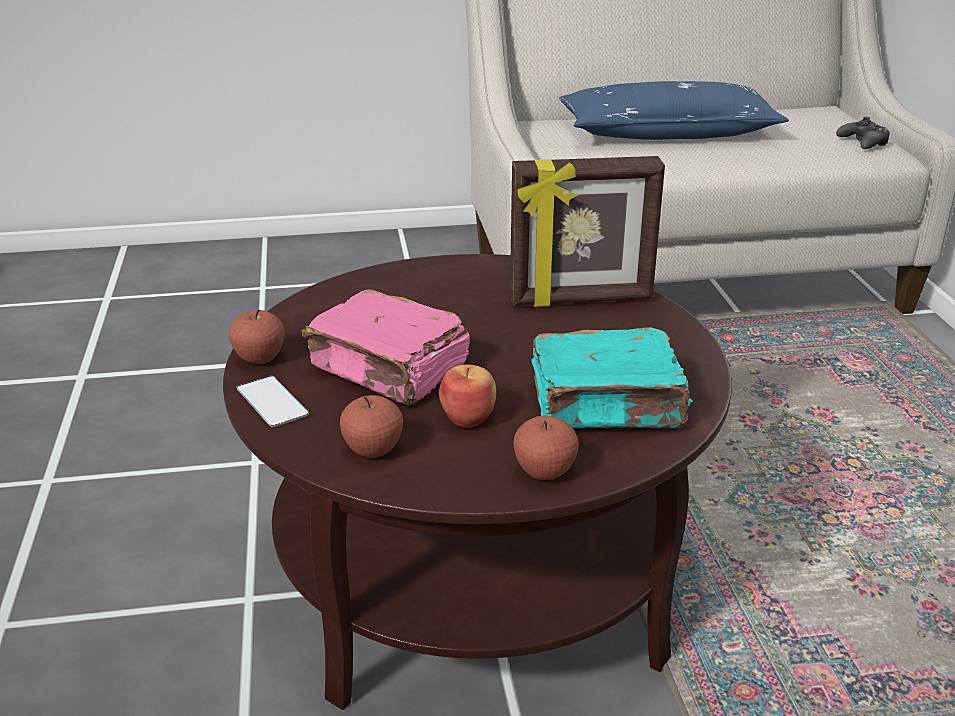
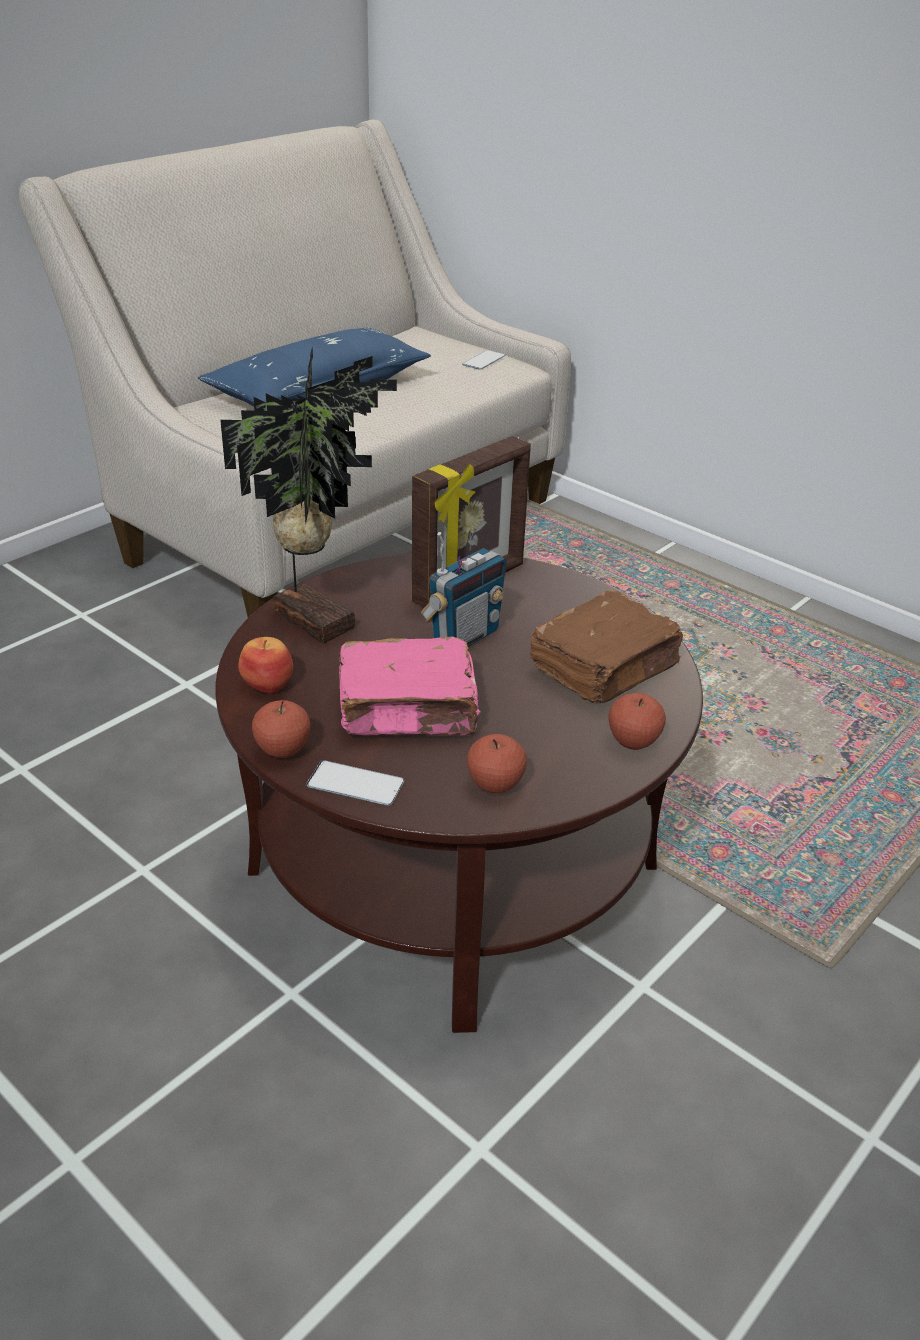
camera: 40 degrees left, 5 degrees up
apple [439,364,496,428] -> apple moved to [238,637,293,693]
turquoise book [532,327,693,428] -> brown book [530,590,683,704]
black game controller [836,117,890,149] -> phone [462,350,505,370]
none -> potted plant [220,346,397,644]
none -> radio [421,532,507,647]

